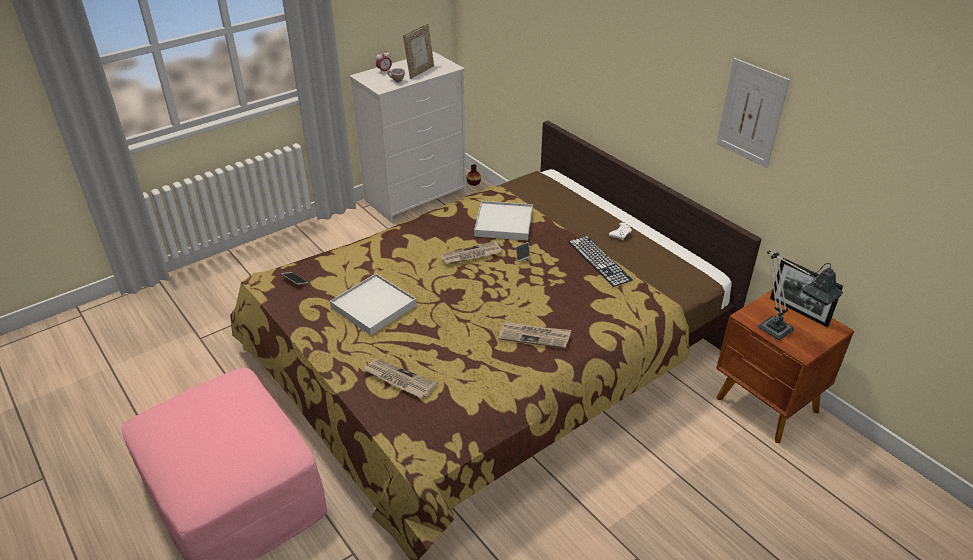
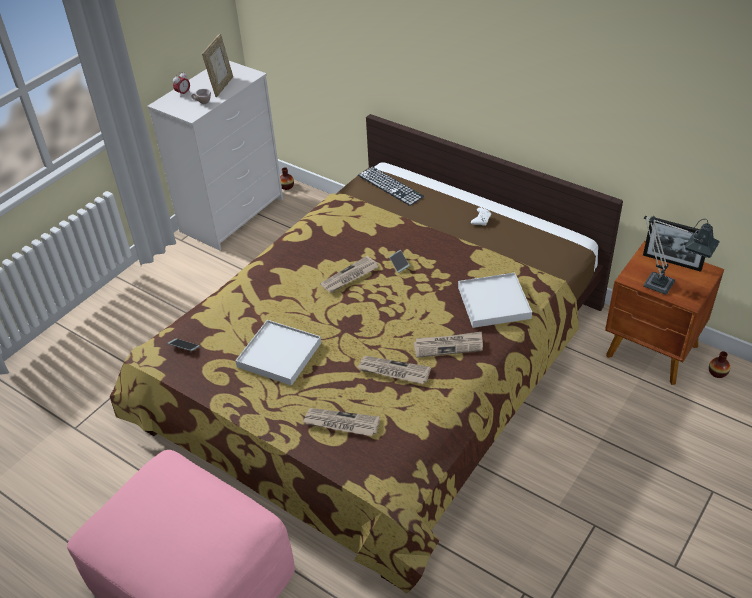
camera: 15 degrees left, 5 degrees up
white tray [474,201,533,241] -> white tray moved to [458,273,532,328]
keyboard [569,236,633,287] -> keyboard moved to [358,167,424,206]
picture [716,58,790,168] -> none
none -> newspaper [357,356,431,384]
none -> vase [709,351,730,378]

